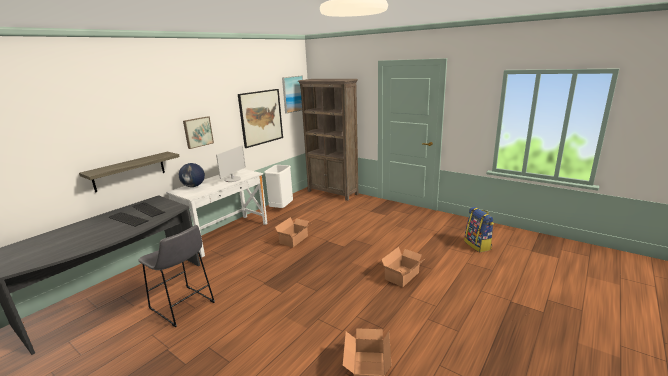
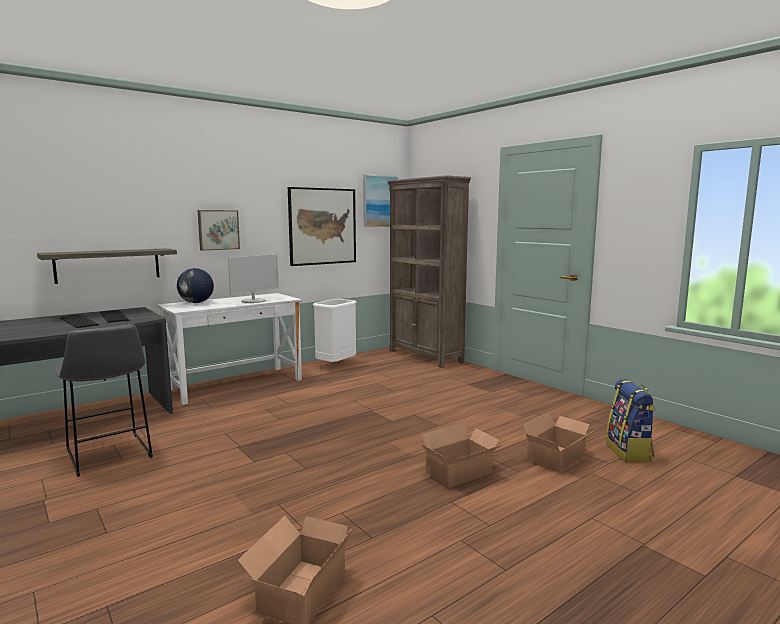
camera: 15 degrees right, 10 degrees down
cardboard box [275,217,310,247] -> cardboard box moved to [523,411,598,473]

